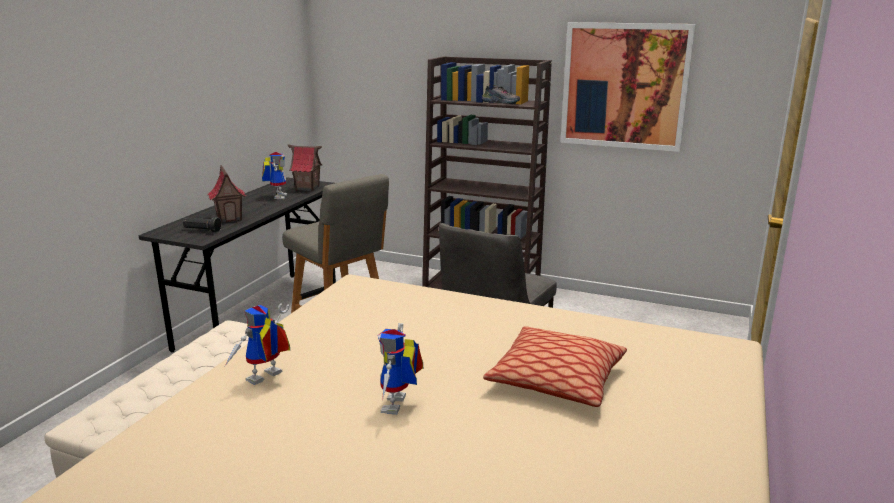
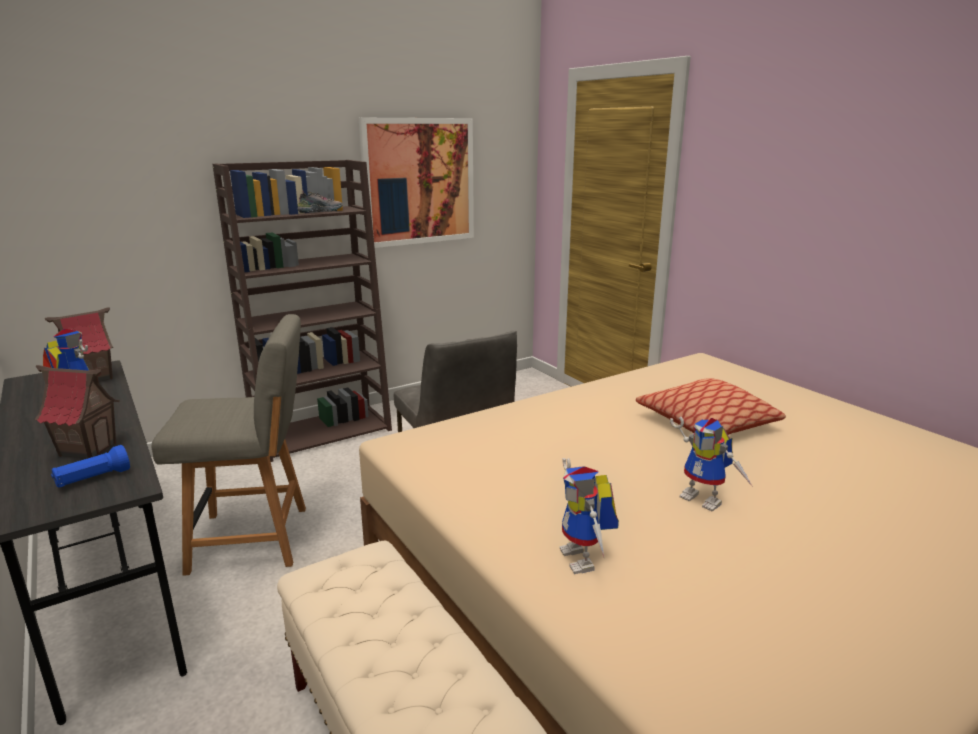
camera: 55 degrees left, 0 degrees up
black flashlight [183,217,222,232] -> blue flashlight [51,445,130,488]

